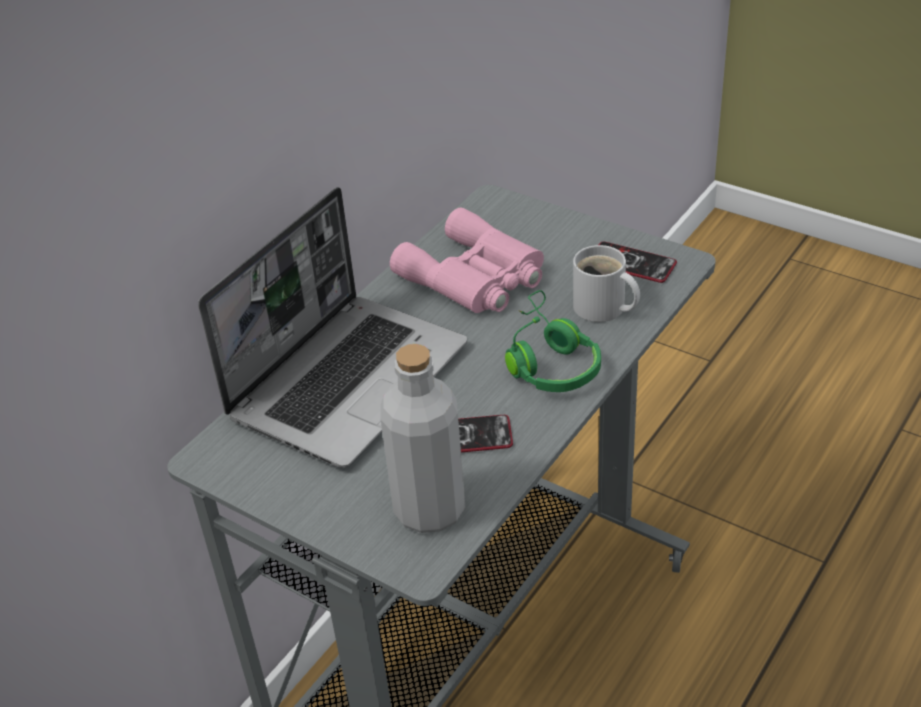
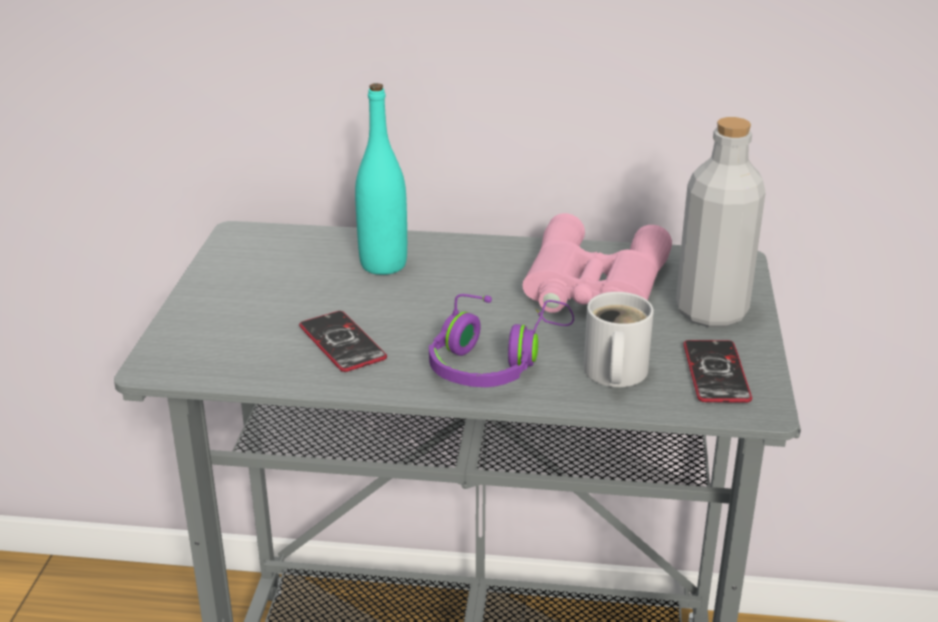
camera: 60 degrees right, 10 degrees down
laptop [198,187,467,468] -> turquoise bottle [355,83,407,275]
grey bottle [380,344,465,533] -> grey bottle moved to [676,117,766,327]
green headphones [505,290,601,392] -> purple headphones [429,294,574,387]

